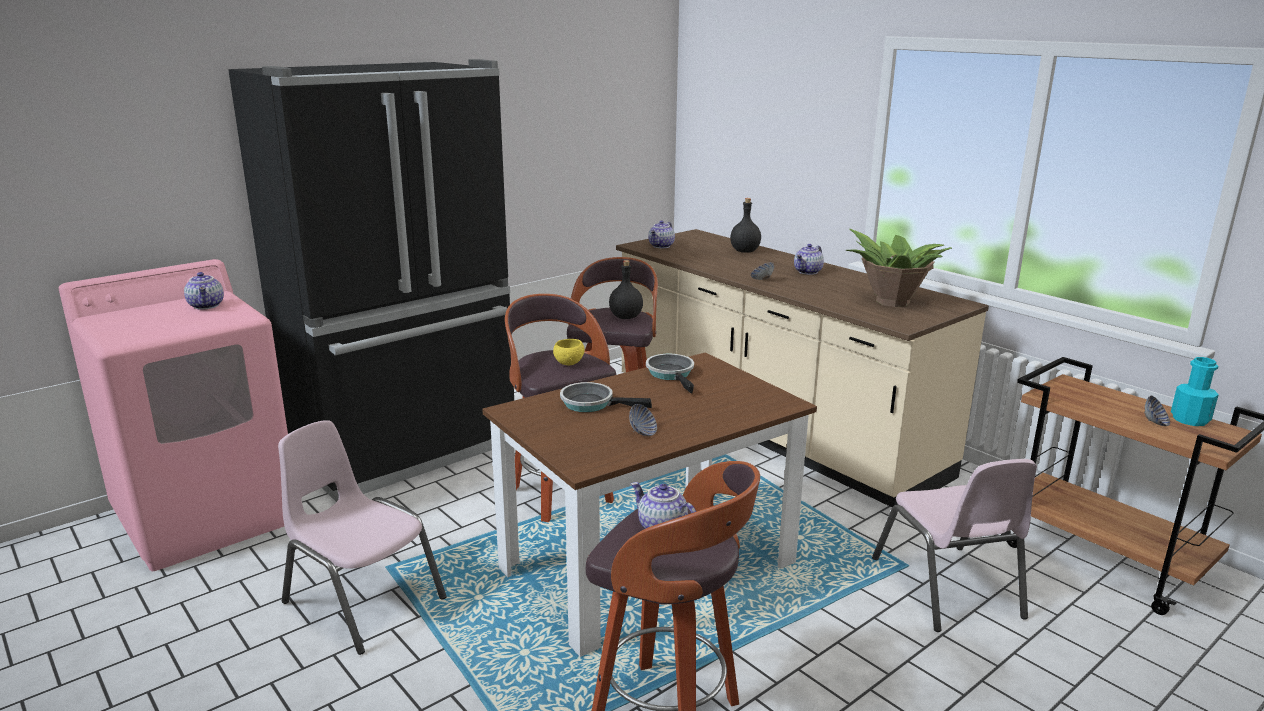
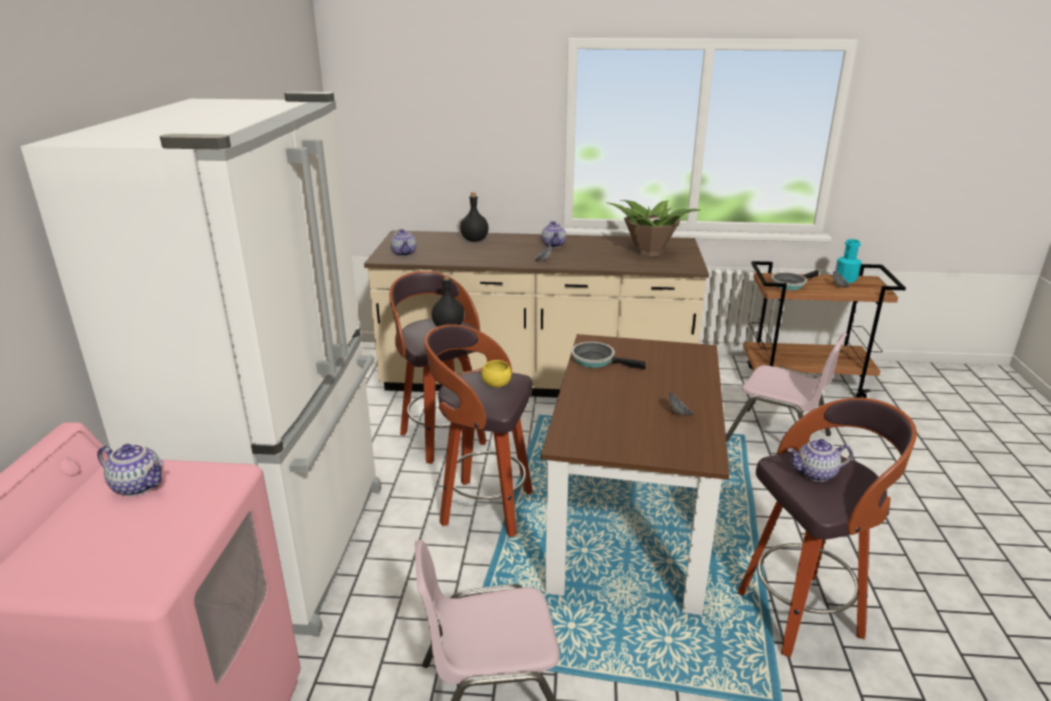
camera: 45 degrees left, 5 degrees up
black fridge [228,59,514,502] -> white fridge [21,92,382,636]
frying pan [560,382,652,412] -> frying pan moved to [771,270,819,290]

